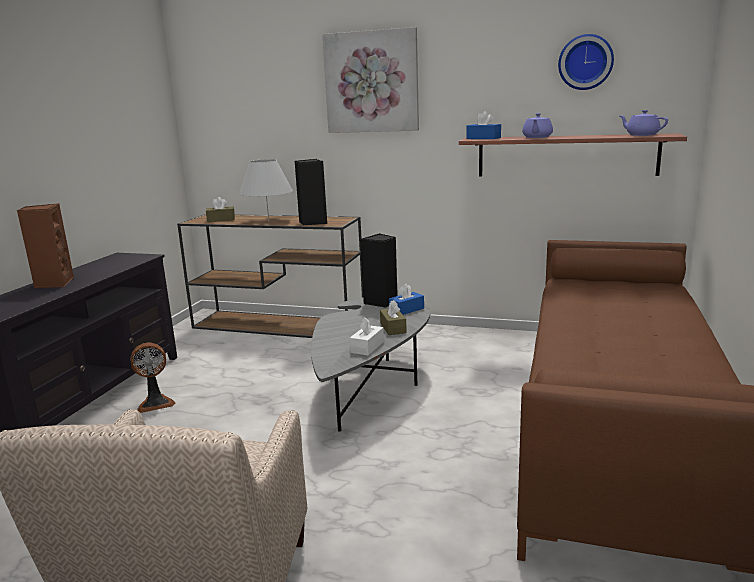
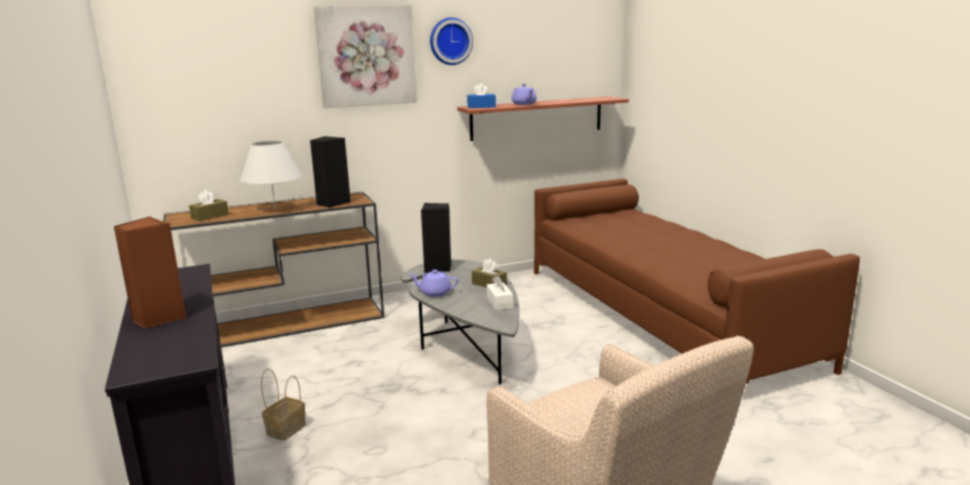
camera: 40 degrees left, 0 degrees up
fan [131,343,175,413] -> basket [261,369,306,441]
blue tissue box [389,284,424,315] -> none
wall clock [558,34,614,90] -> wall clock moved to [430,17,473,65]
purple teapot [620,110,668,136] -> purple teapot moved to [409,270,458,297]

